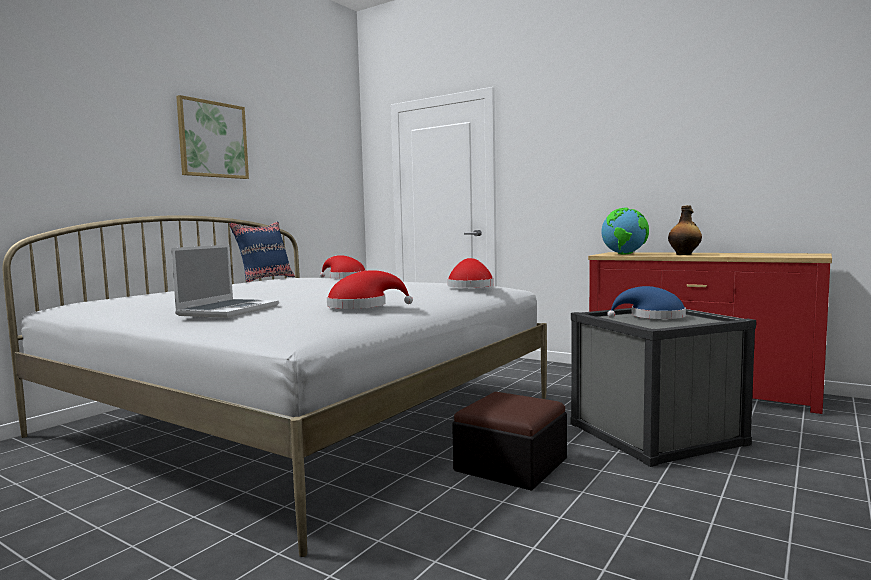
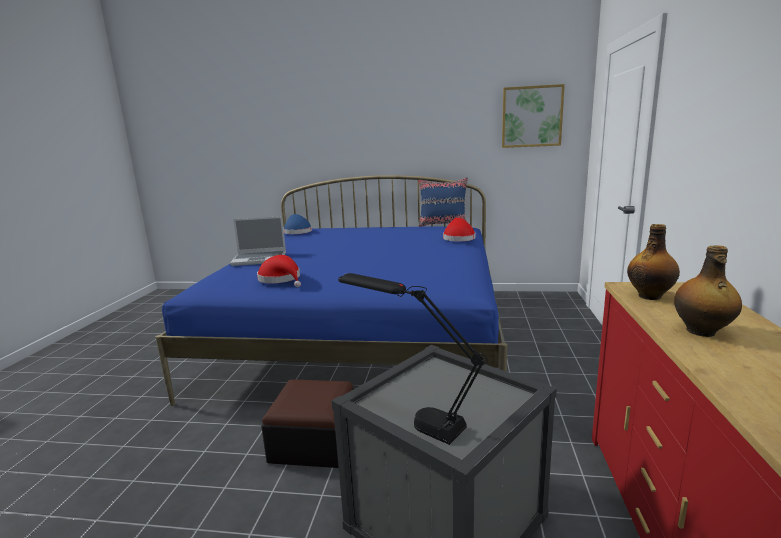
camera: 65 degrees right, 10 degrees up
white bed [3,215,547,557] -> blue bed [156,175,507,406]
picture [176,95,249,179] -> picture moved to [502,84,565,148]
red hat [447,258,494,288] -> none
globe [601,208,649,255] -> bottle [627,224,680,300]
blue hat [607,286,686,319] -> blue hat moved to [283,214,312,234]
none -> black table lamp [338,273,488,445]

